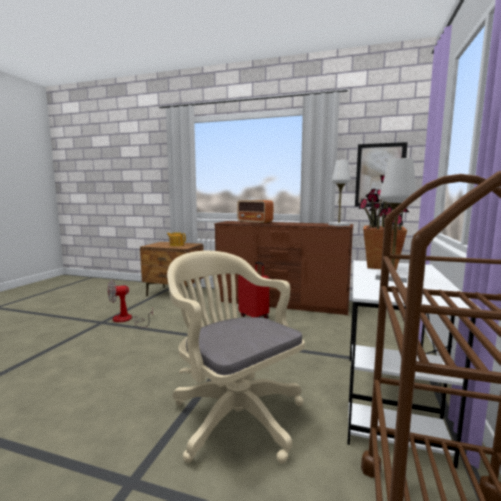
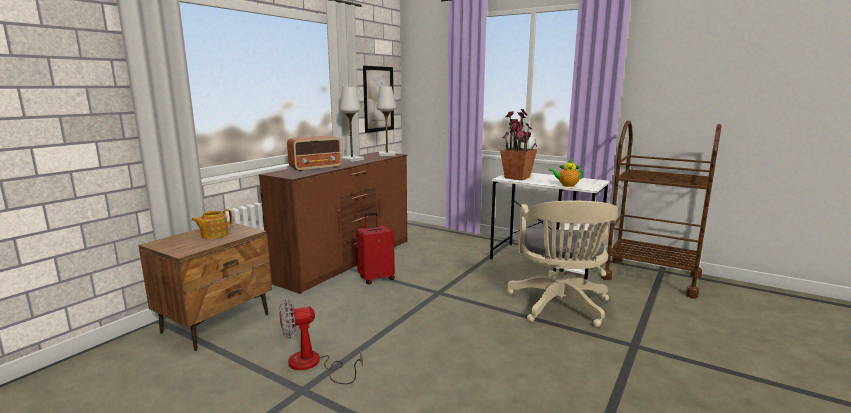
camera: 75 degrees left, 5 degrees up
fan [108,280,153,328] -> fan turned 75 degrees clockwise [280,299,363,384]
beige office chair [167,251,305,464] -> beige office chair turned 60 degrees counterclockwise [507,201,618,327]
white table lamp [375,158,417,283] -> white table lamp moved to [339,87,364,162]
none -> teapot [549,159,584,187]

